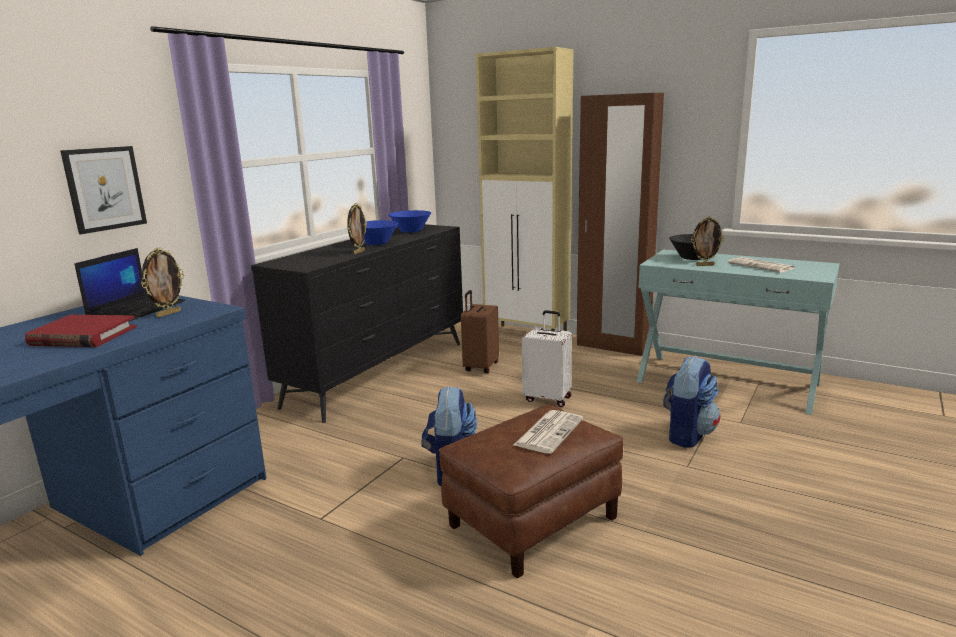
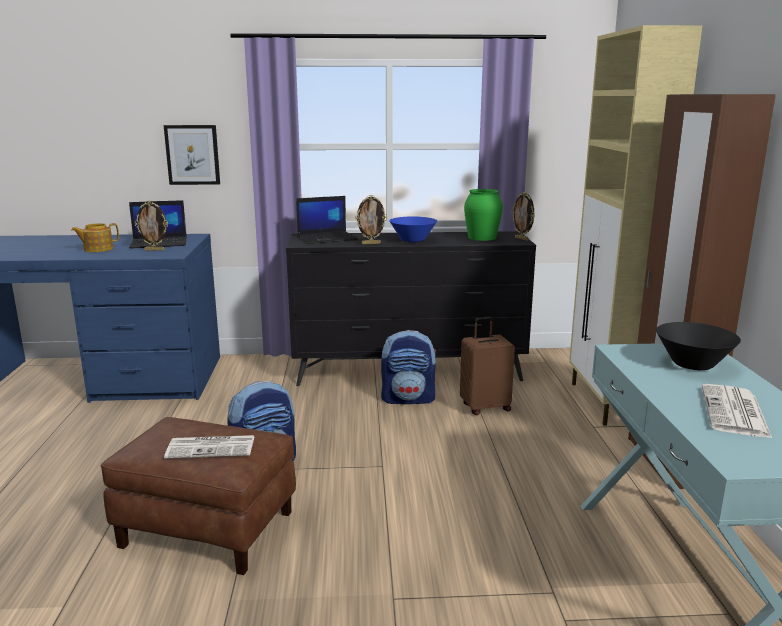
camera: 55 degrees right, 0 degrees up
red book [25,315,137,347] -> teapot [71,223,119,252]
blue bowl [389,210,431,233] -> green vase [464,189,503,241]
white suitcase [522,310,572,407] -> none
backpack [663,356,720,448] -> backpack moved to [381,330,437,404]
picture frame [691,216,724,266] -> picture frame moved to [512,192,535,241]
none -> laptop [296,196,358,244]

